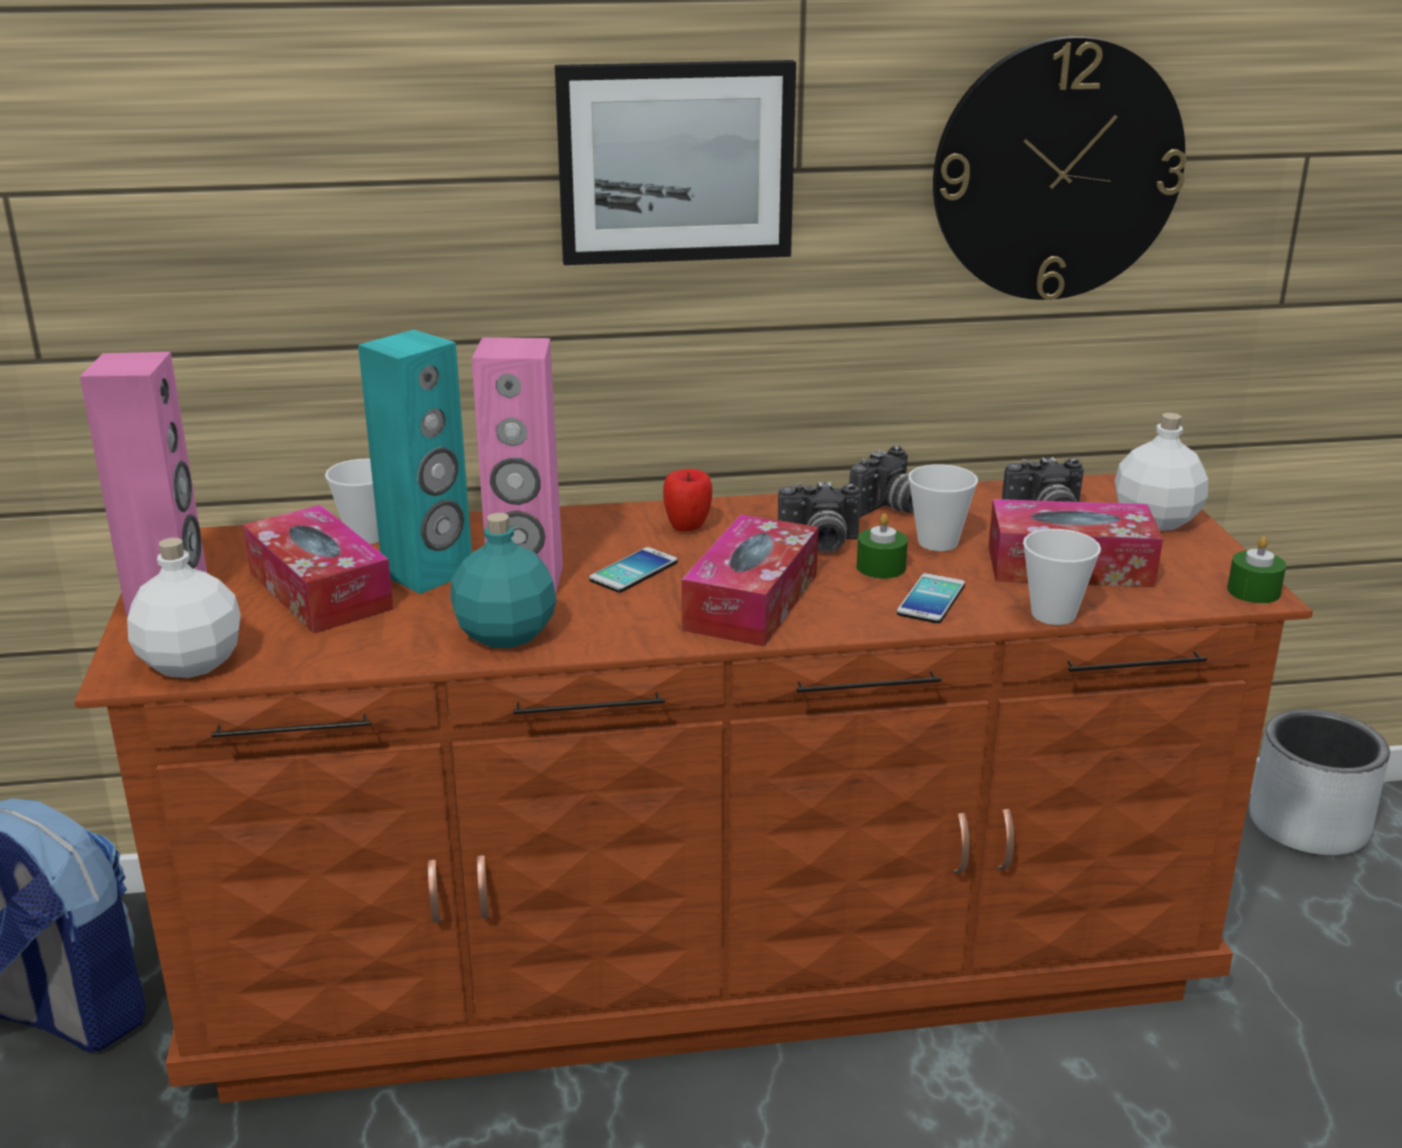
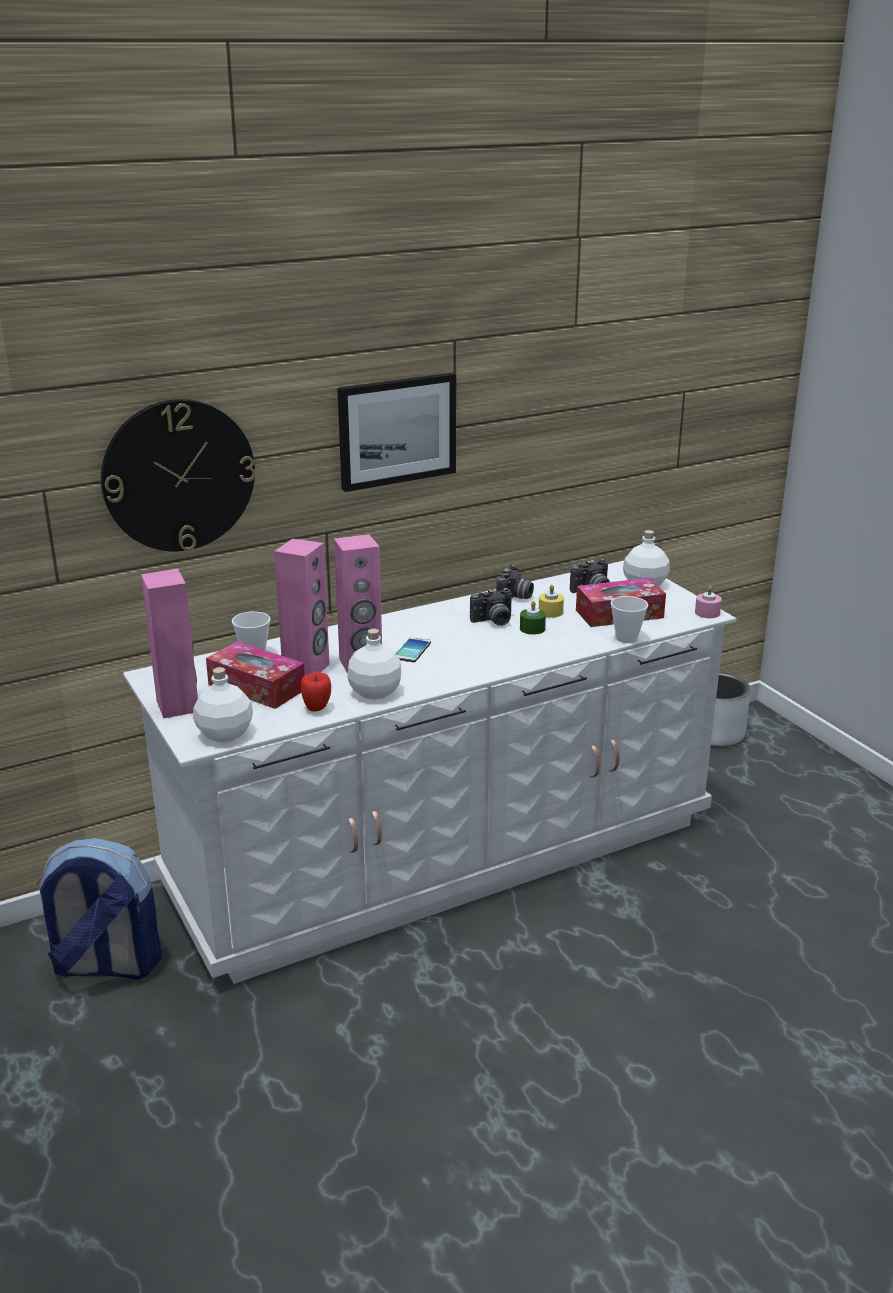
camera: 20 degrees left, 0 degrees up
brown dresser [74,473,1313,1103] -> white dresser [123,561,737,984]
turquoise speaker [358,329,472,594] -> pink speaker [274,539,330,675]
turquoise bottle [450,513,556,648] -> white bottle [347,629,401,700]
apple [663,469,713,531] -> apple moved to [301,672,331,712]
tissue box [682,514,819,647] -> none
phone [897,573,965,623] -> none
cup [908,464,978,551] -> yellow candle [539,585,564,618]
wall clock [933,36,1186,300] -> wall clock moved to [101,399,256,551]
green candle [1227,536,1286,603] -> pink candle [695,586,722,618]

